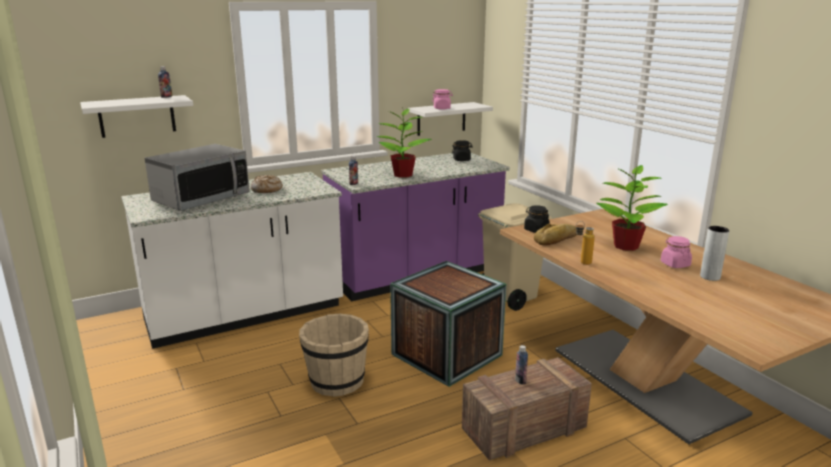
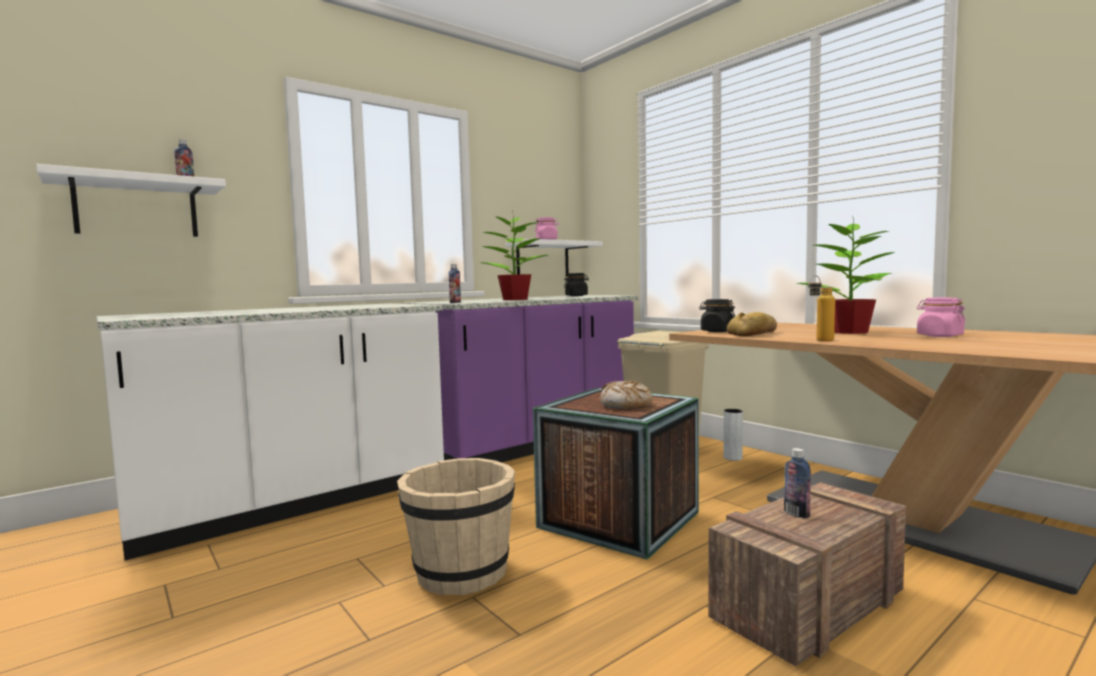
camera: 10 degrees left, 15 degrees down
microwave [144,144,250,211] -> none
bread [251,175,283,193] -> bread moved to [600,380,653,409]
grey vase [700,226,729,281] -> grey vase moved to [724,409,743,461]

